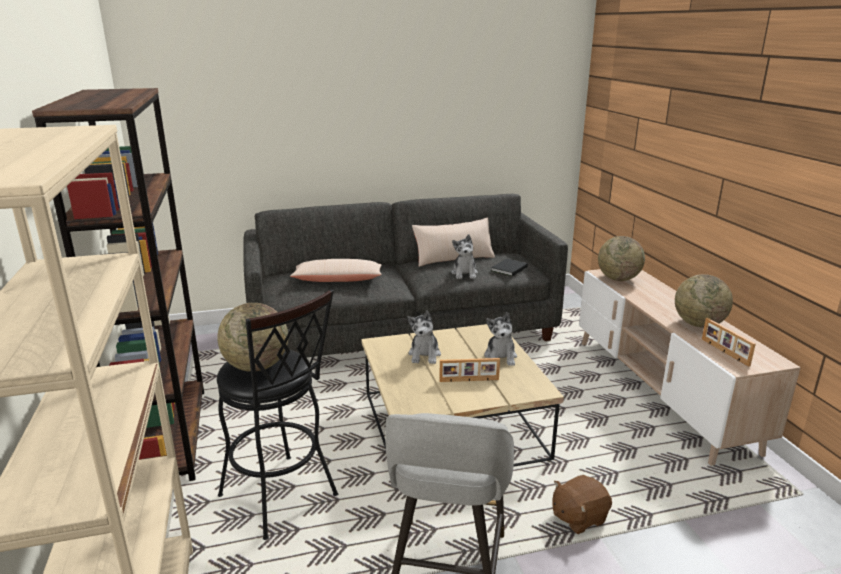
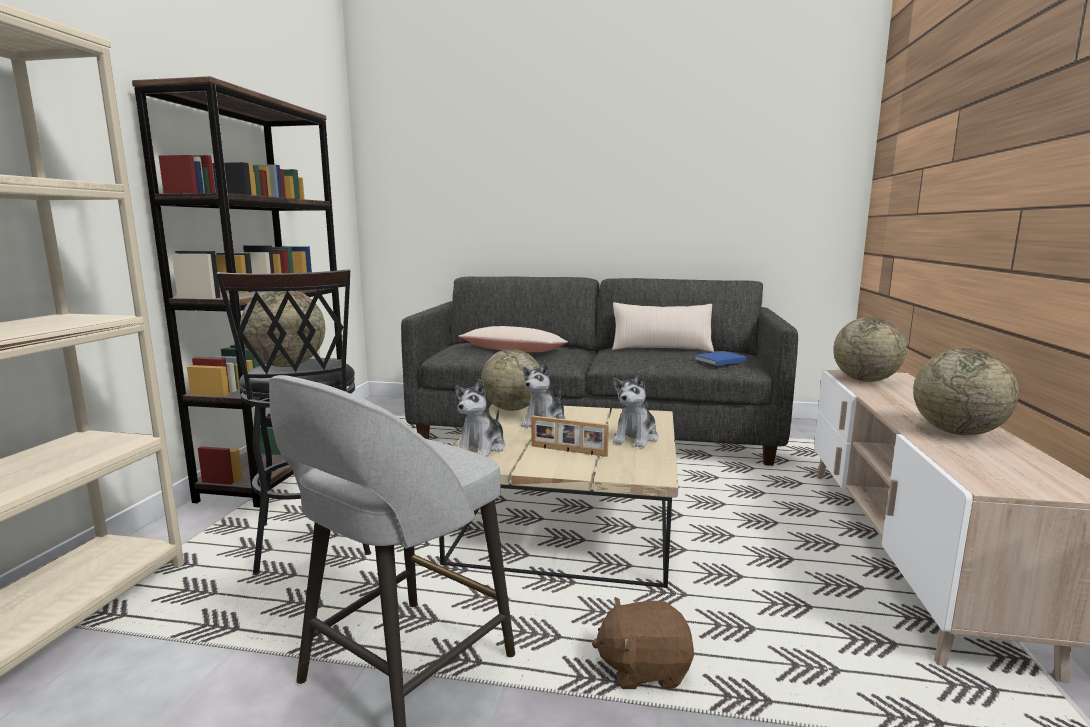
camera: 25 degrees right, 10 degrees down
plush toy [451,234,478,279] -> plush toy moved to [455,379,505,457]
black book [491,259,528,276] -> blue book [694,351,747,366]
picture frame [702,318,756,367] -> none
none -> globe [481,349,540,411]

